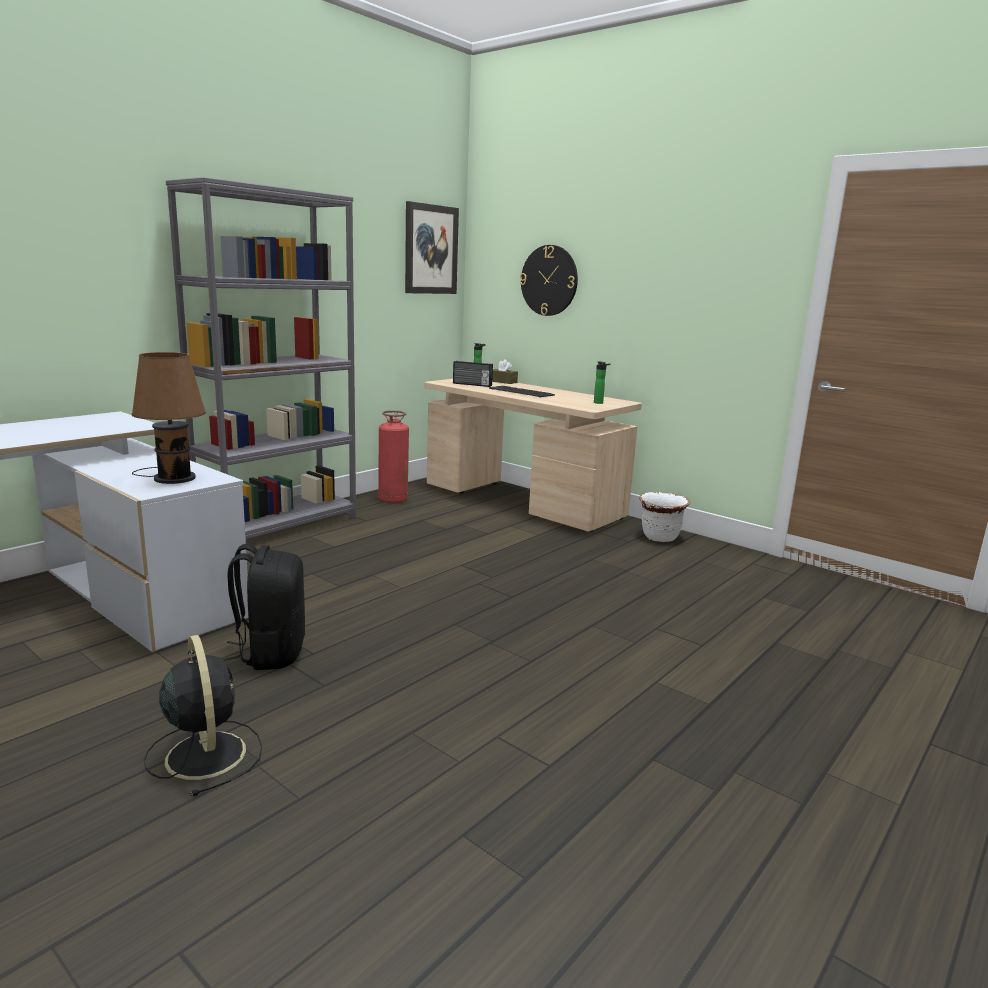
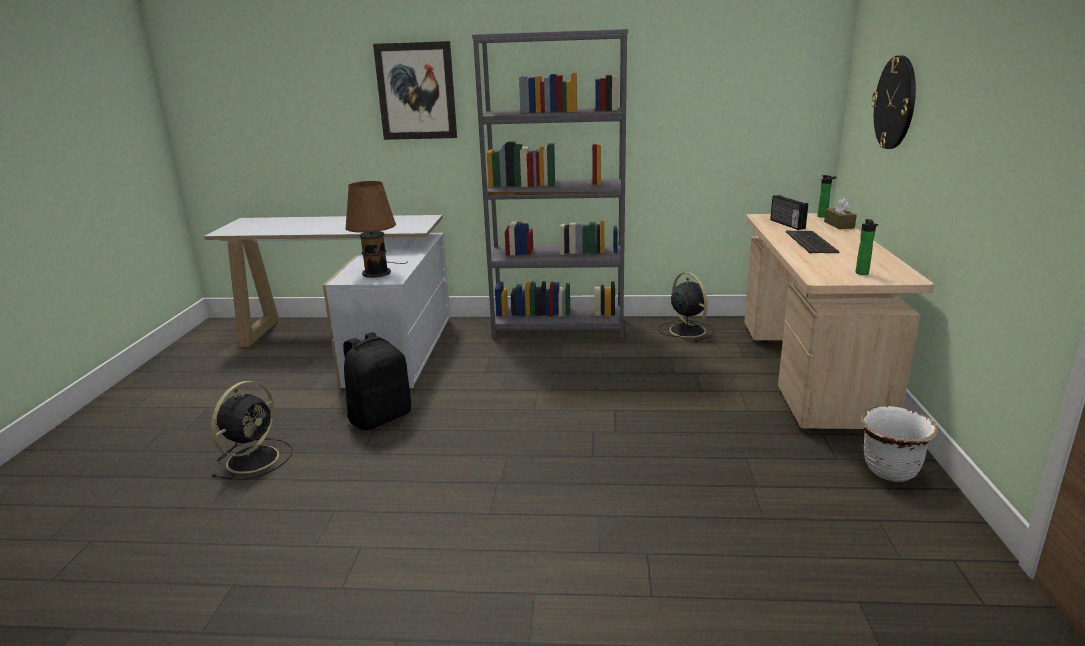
camera: 55 degrees right, 5 degrees up
fire extinguisher [378,410,409,503] -> black fan [659,272,714,342]
picture [405,201,459,294] -> picture moved to [373,41,457,140]

